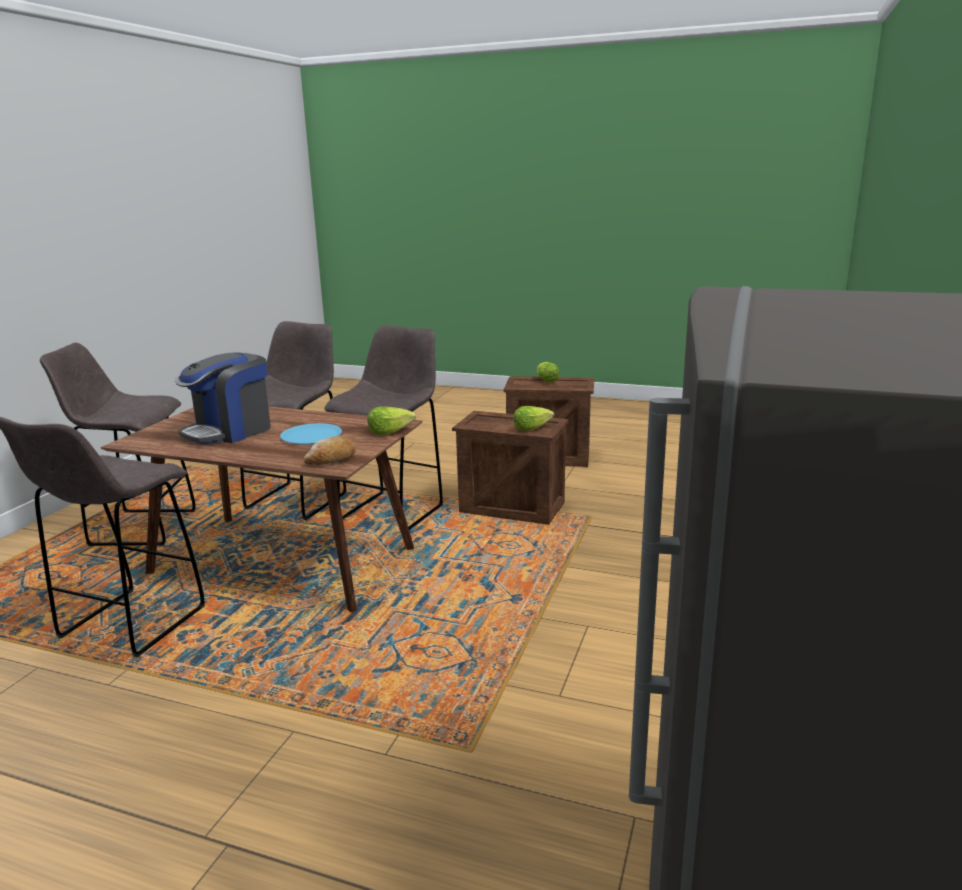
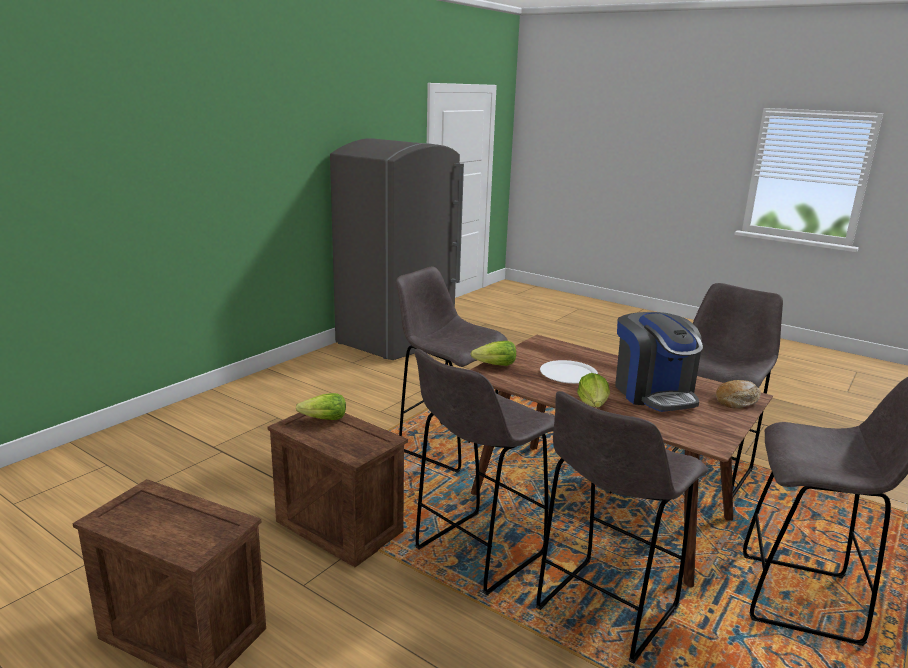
camera: 165 degrees left, 0 degrees up
coffee machine [175,353,271,444] -> coffee machine turned 105 degrees clockwise [615,312,703,412]
blue plate [280,423,342,445] -> white plate [540,360,598,384]
bread [304,436,356,465] -> bread moved to [716,380,761,408]
lettuce [537,362,559,382] -> lettuce moved to [577,373,610,407]
none -> grey stool [396,266,508,473]

